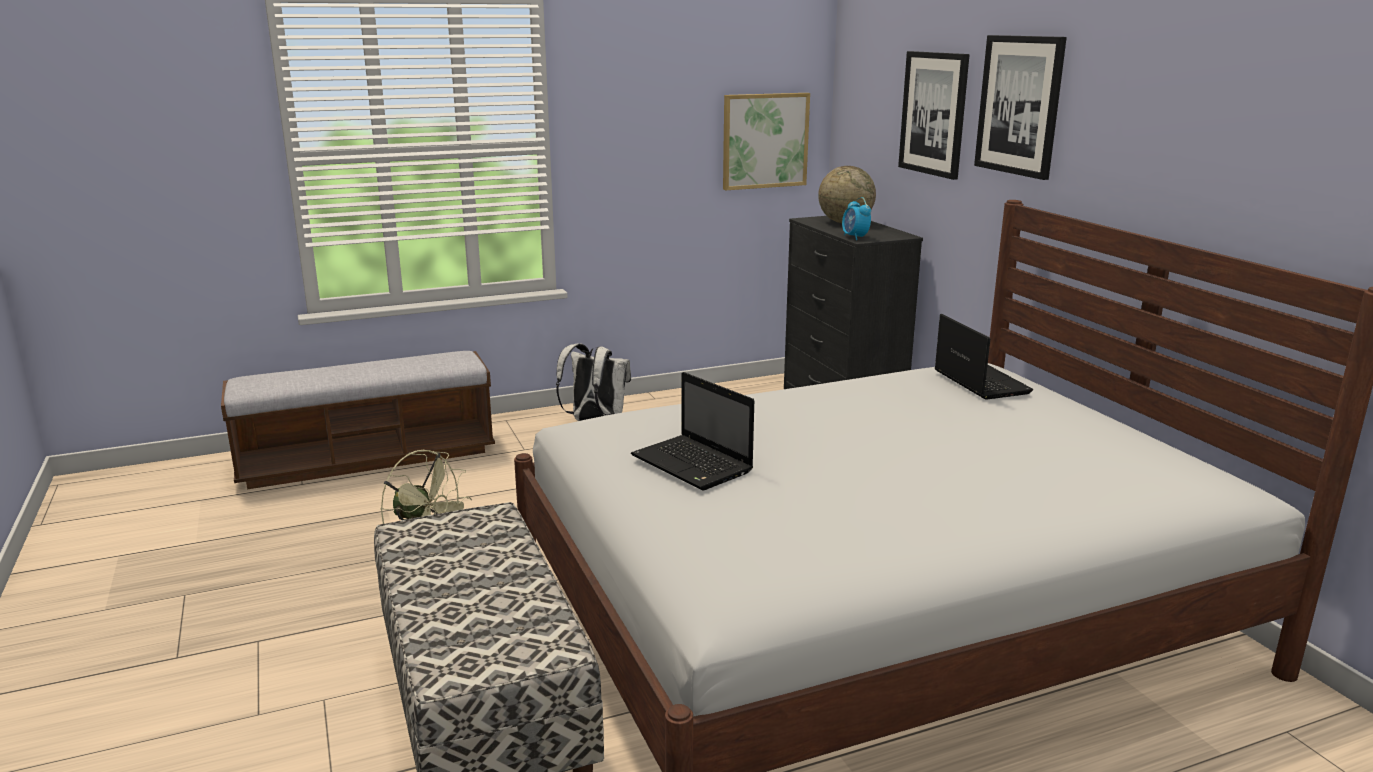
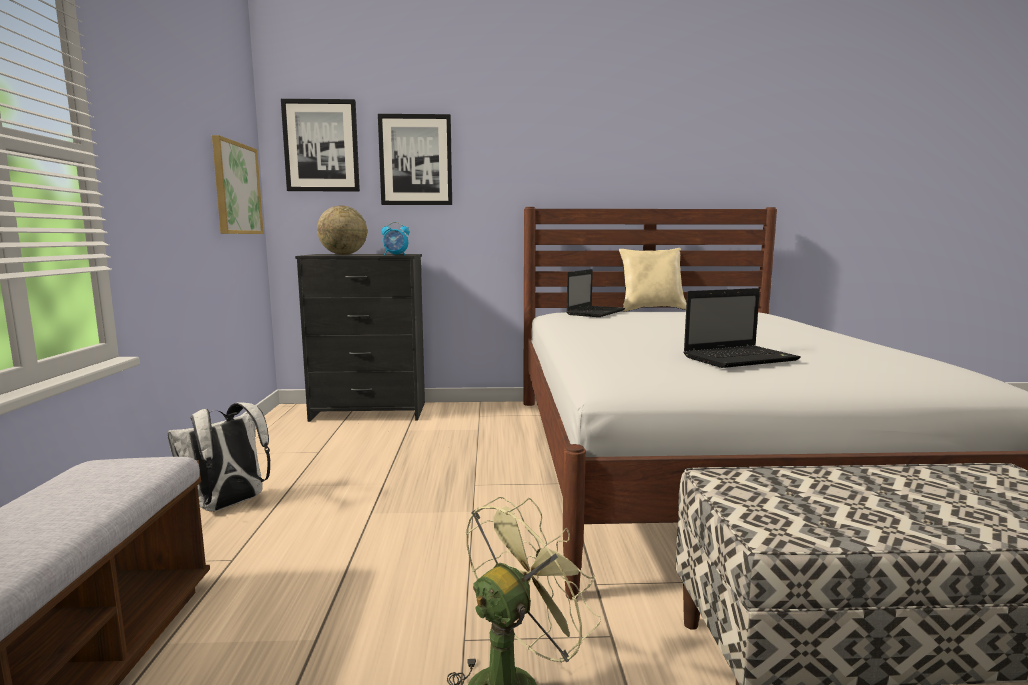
camera: 70 degrees left, 10 degrees down
laptop [935,314,1033,400] -> laptop turned 120 degrees clockwise [566,269,625,317]
picture [974,35,1067,180] -> picture moved to [281,99,360,191]
none -> beige pillow [619,248,686,312]

